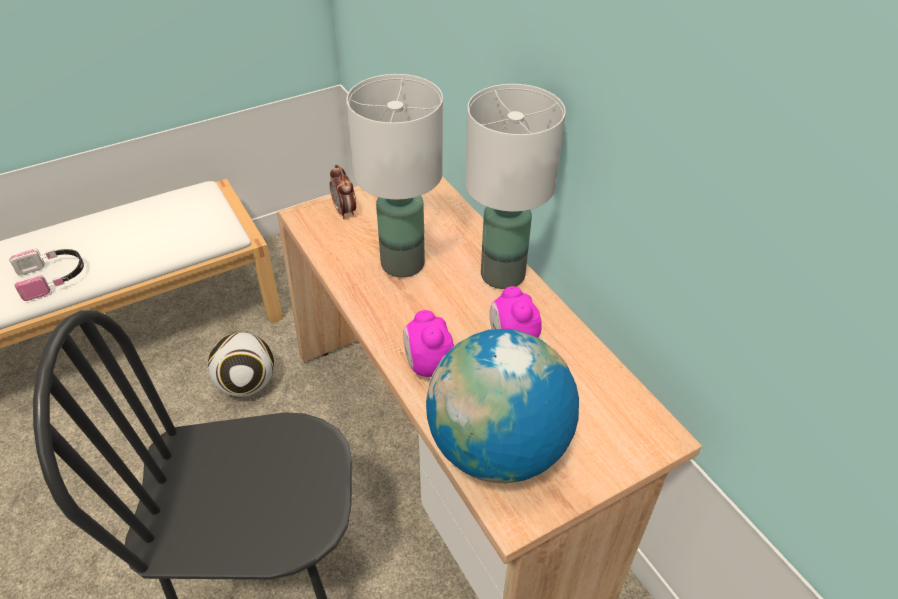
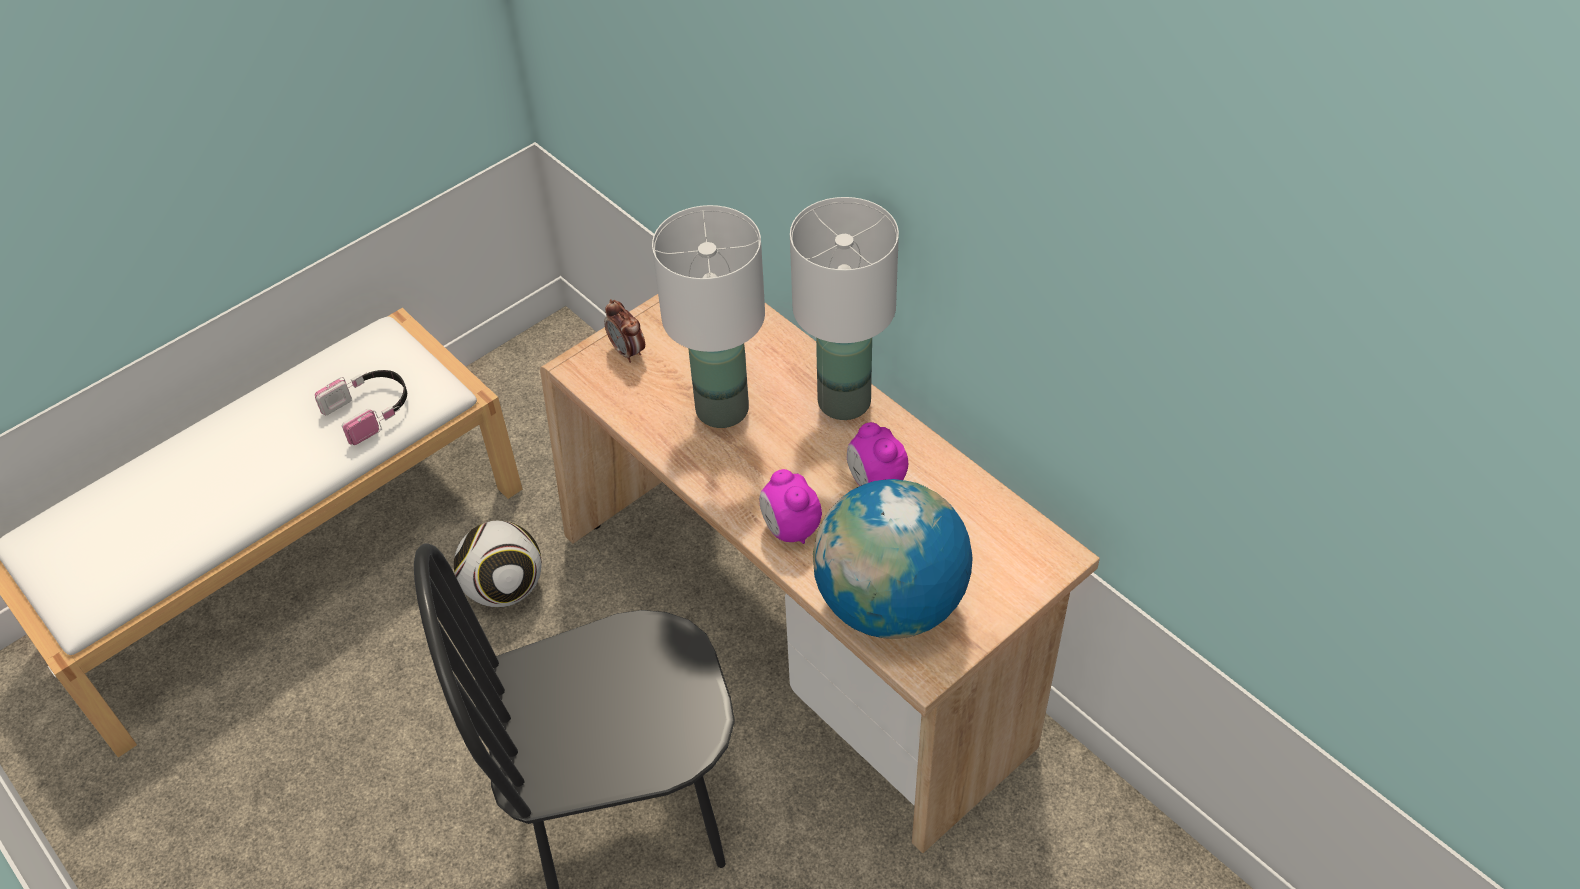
camera: 10 degrees left, 5 degrees up
headphones [9,249,84,301] -> headphones moved to [315,370,407,445]

